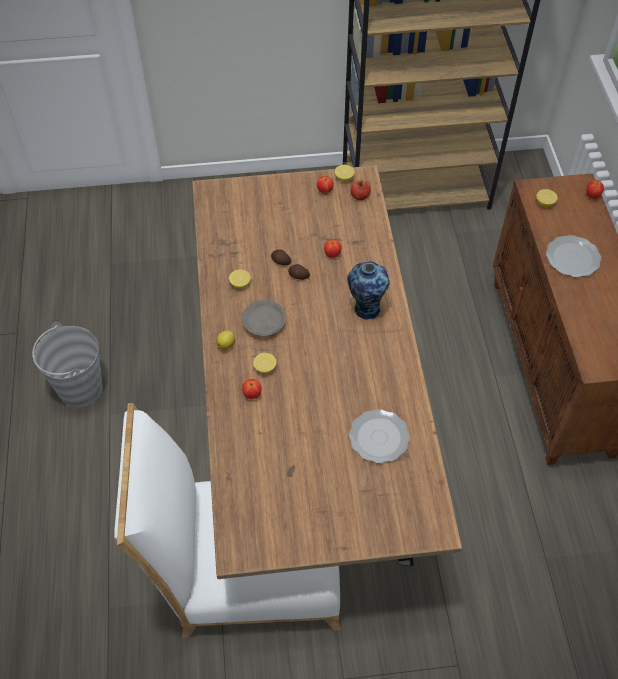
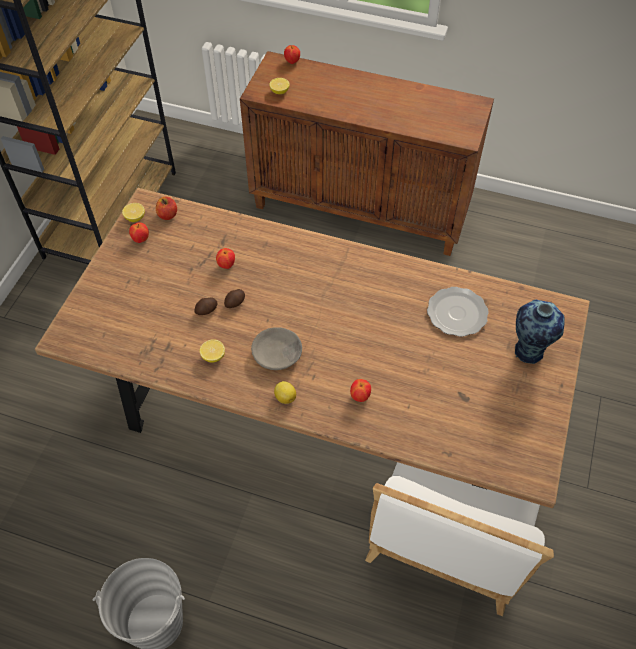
camera: 65 degrees left, 0 degrees up
lemon [253,353,276,374] -> none
vase [347,261,390,320] -> vase moved to [515,300,565,364]
plate [546,235,601,277] -> none

